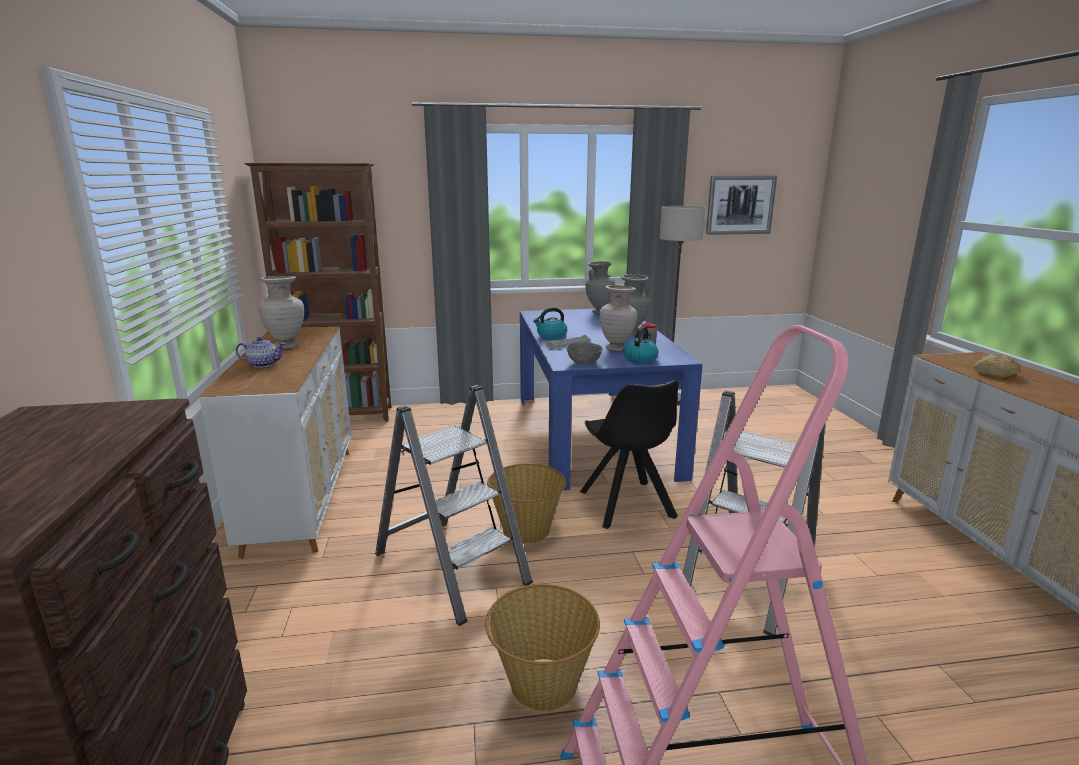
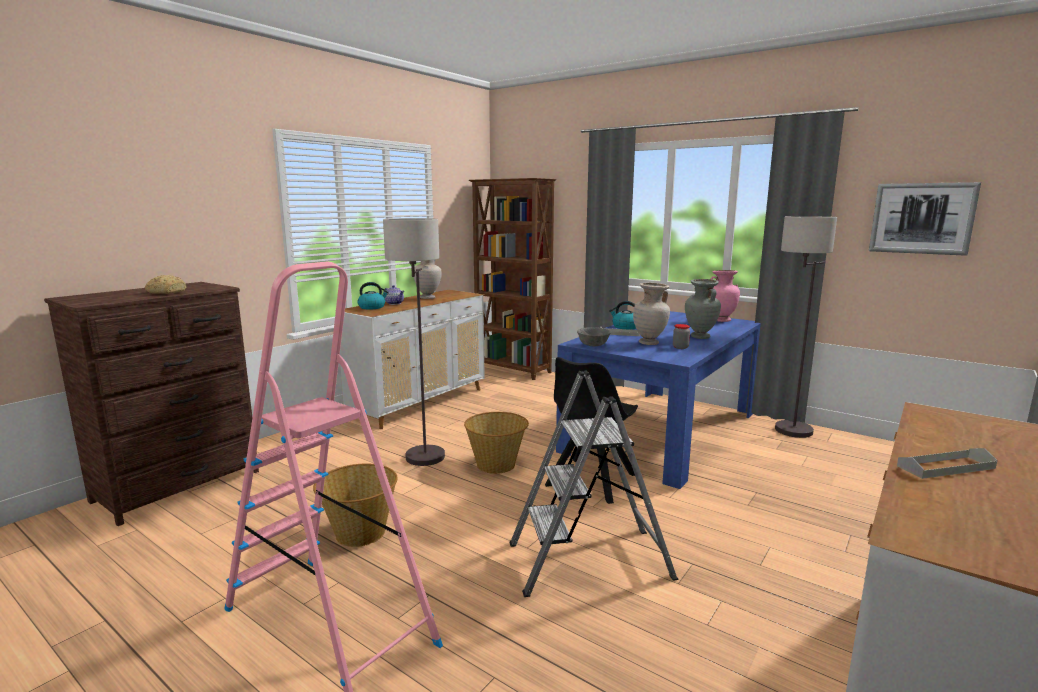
camera: 45 degrees right, 5 degrees down
grey step ladder [375,385,533,626] -> grey floor lamp [383,218,445,466]
grey vase [586,261,615,314] -> pink vase [711,270,740,322]
kettle [623,326,658,363] -> kettle moved to [357,282,389,309]
bread [974,354,1019,378] -> bread moved to [145,275,186,294]
none -> grey tray [897,448,997,479]

